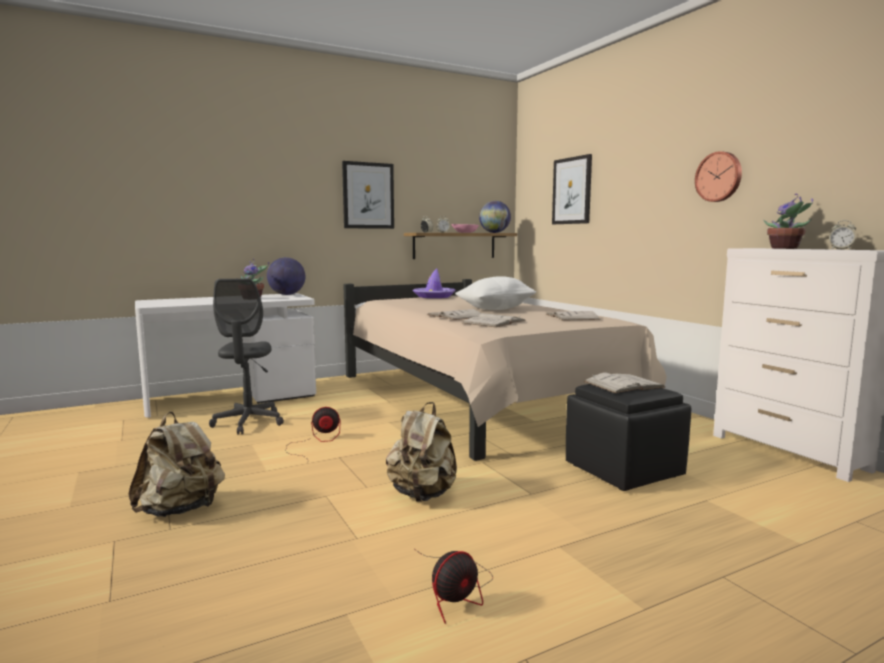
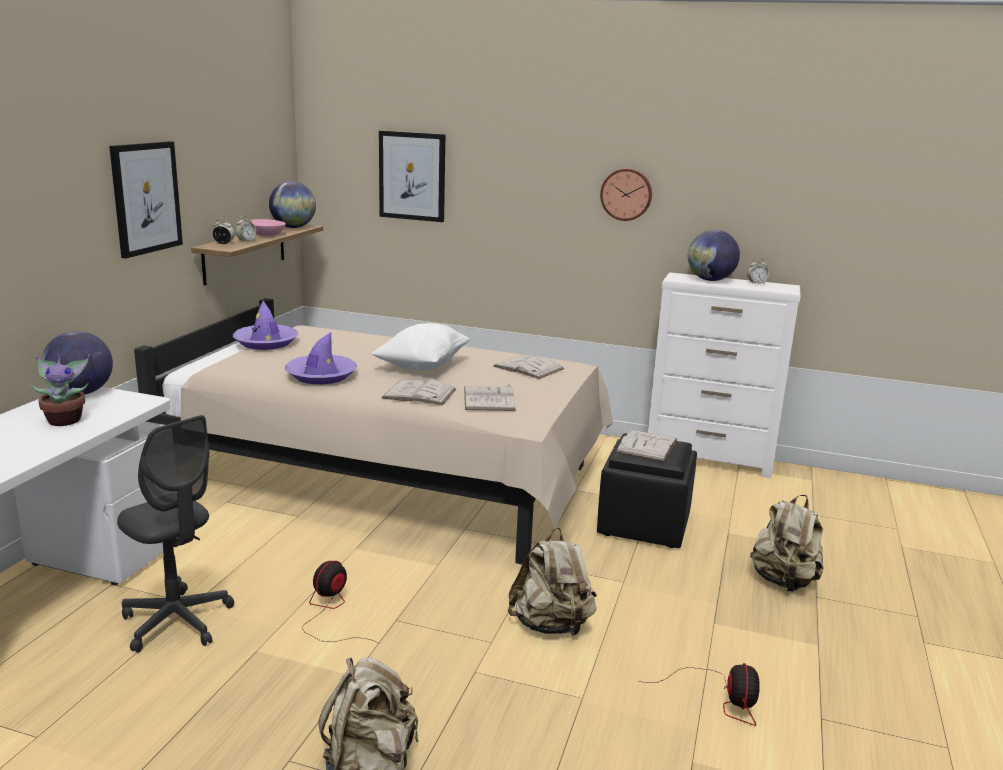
camera: 45 degrees left, 10 degrees up
potted plant [763,194,813,249] -> globe [688,230,740,281]
none -> purple hat [285,332,357,384]
none -> beige backpack [750,495,824,592]

